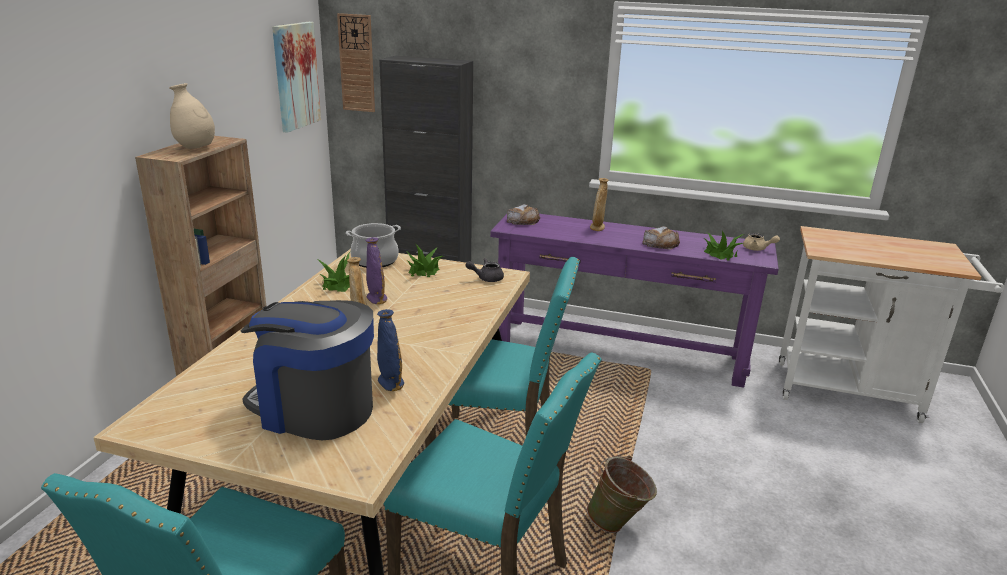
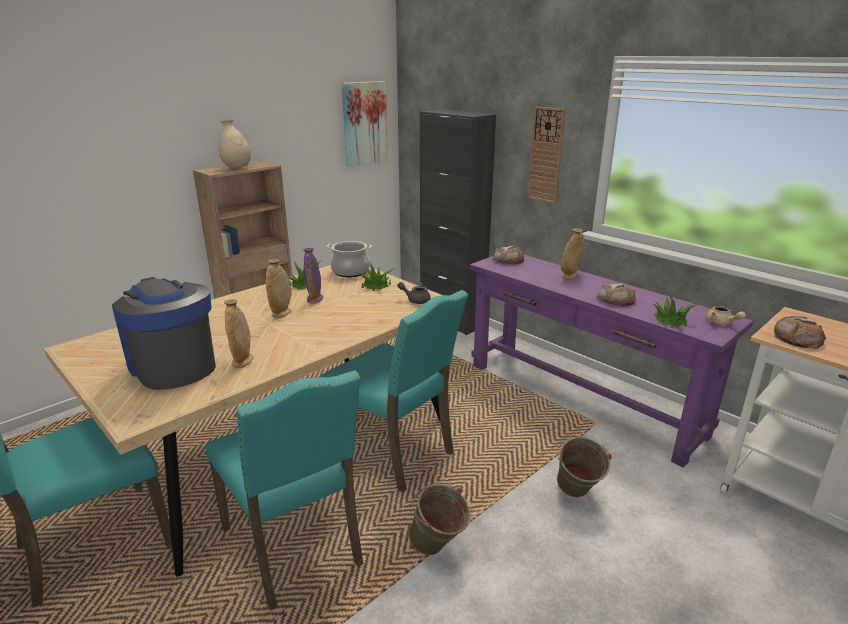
camera: 30 degrees right, 0 degrees up
wall clock [337,13,375,112] -> wall clock moved to [528,107,566,204]
blue vase [377,309,404,391] -> beige vase [224,299,254,368]
none -> green bucket [557,437,612,497]
none -> bread [774,316,826,349]

